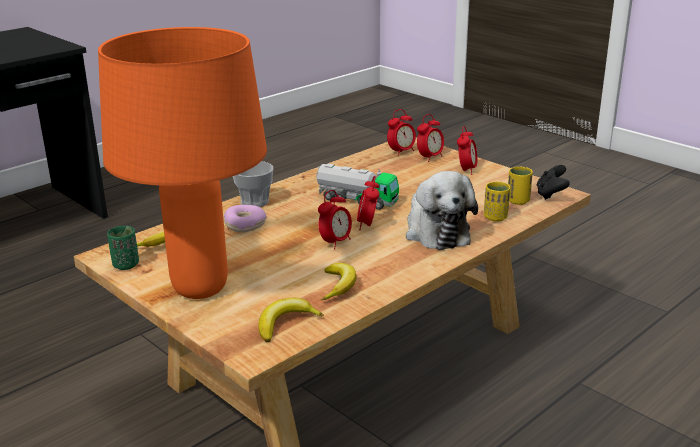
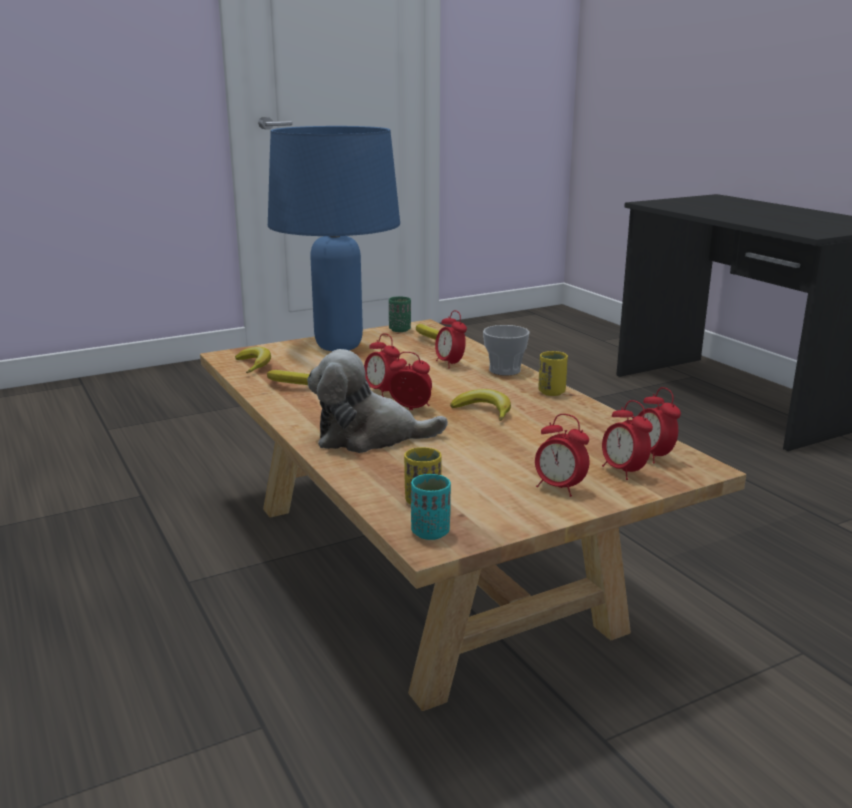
camera: 105 degrees right, 5 degrees down
orange table lamp [98,27,267,299] -> blue table lamp [268,126,400,351]
donut [223,205,267,233] -> alarm clock [435,310,467,369]
toy truck [316,163,399,210] -> banana [450,389,511,421]
yellow cup [484,182,510,222] -> yellow cup moved to [538,351,568,396]
black game controller [537,165,570,200] -> turquoise cup [411,474,451,540]

